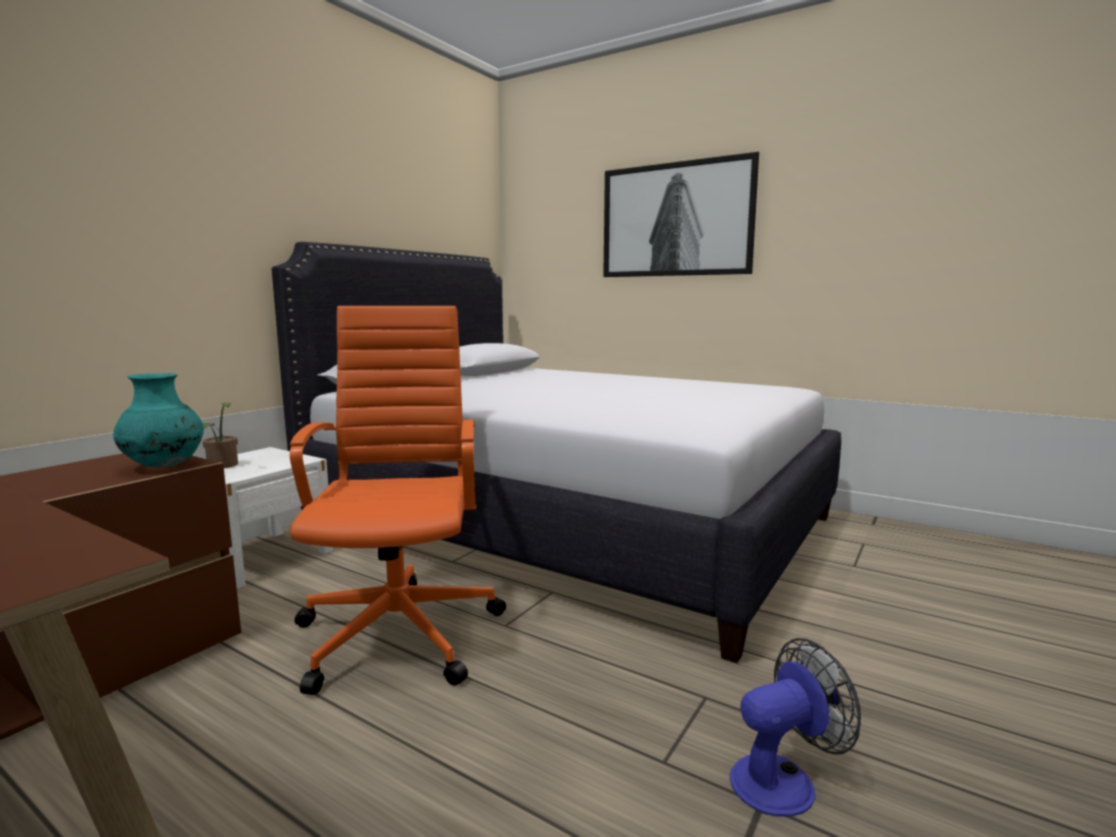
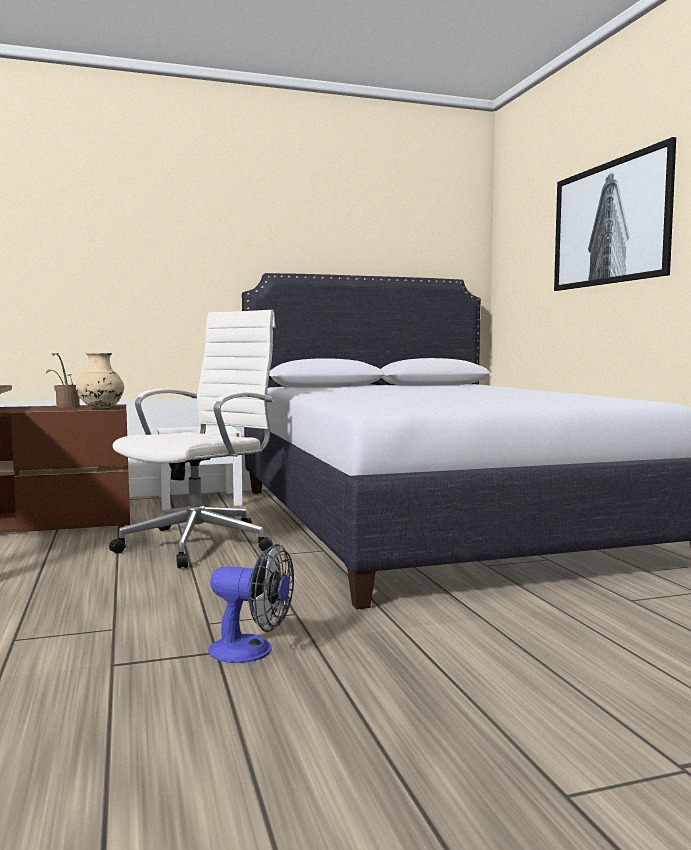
camera: 40 degrees right, 5 degrees down
turquoise vase [113,373,204,467] -> beige vase [76,353,124,409]
potted plant [203,403,238,468] -> potted plant moved to [46,353,80,407]
orange office chair [290,306,506,695] -> white office chair [109,310,276,569]

